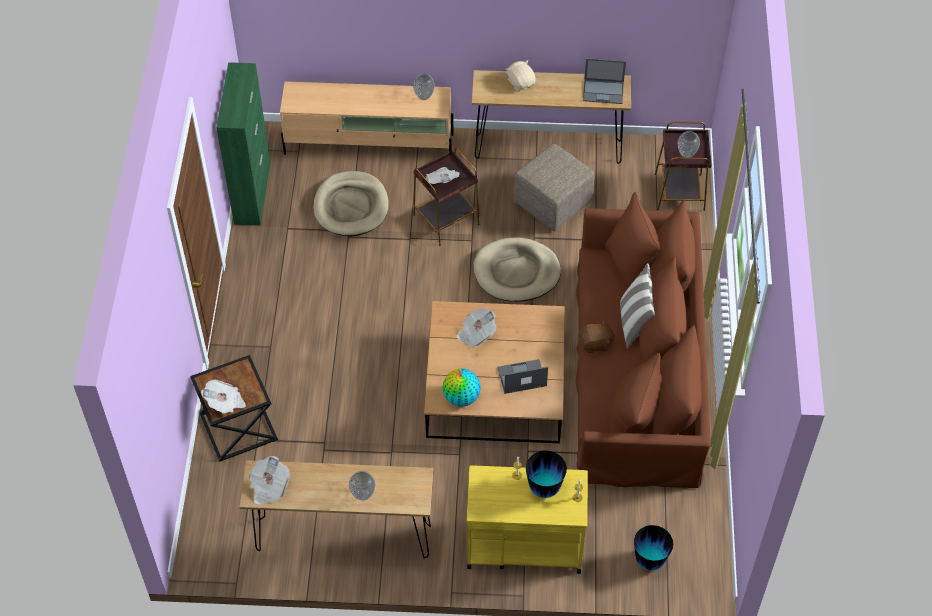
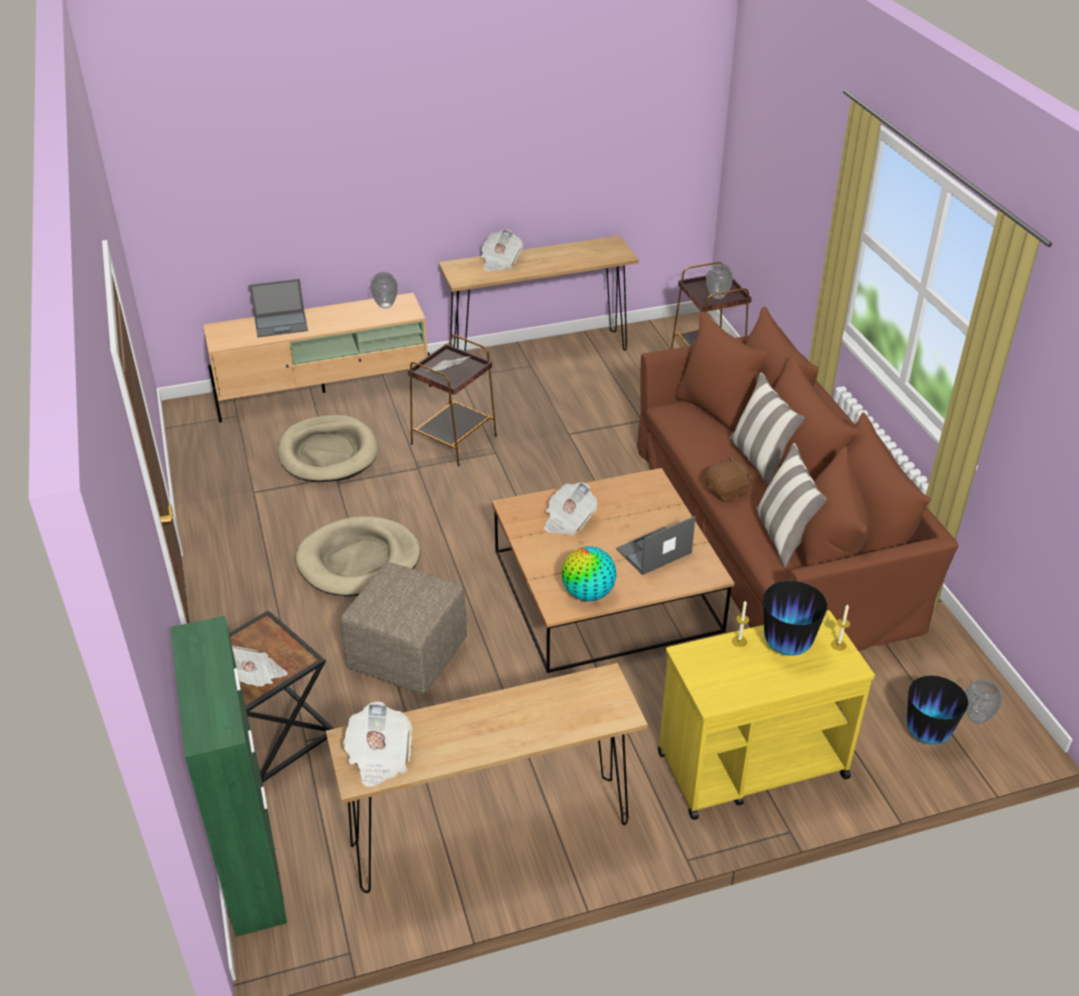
camera: 20 degrees left, 15 degrees down
green cabinet [216,62,270,226] -> green cabinet moved to [170,616,287,937]
vase [349,471,375,500] -> vase moved to [965,679,1002,723]
beige dog bed [473,237,561,302] -> beige dog bed moved to [296,516,421,596]
beige plush toy [506,60,536,91] -> newspaper [481,229,523,271]
beige ottoman [514,144,595,232] -> beige ottoman moved to [341,562,467,695]
laptop [583,58,626,104] -> laptop moved to [249,279,308,337]
none -> pillow [756,443,827,568]

